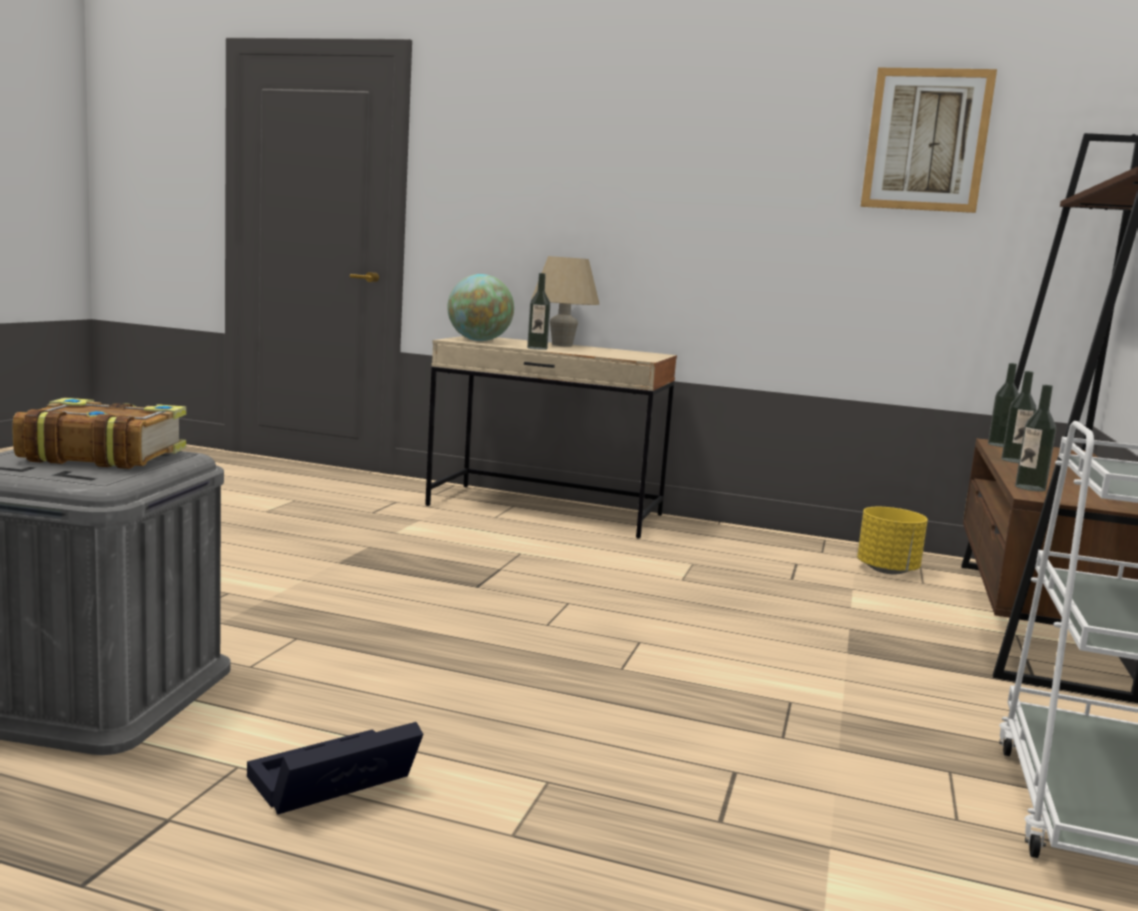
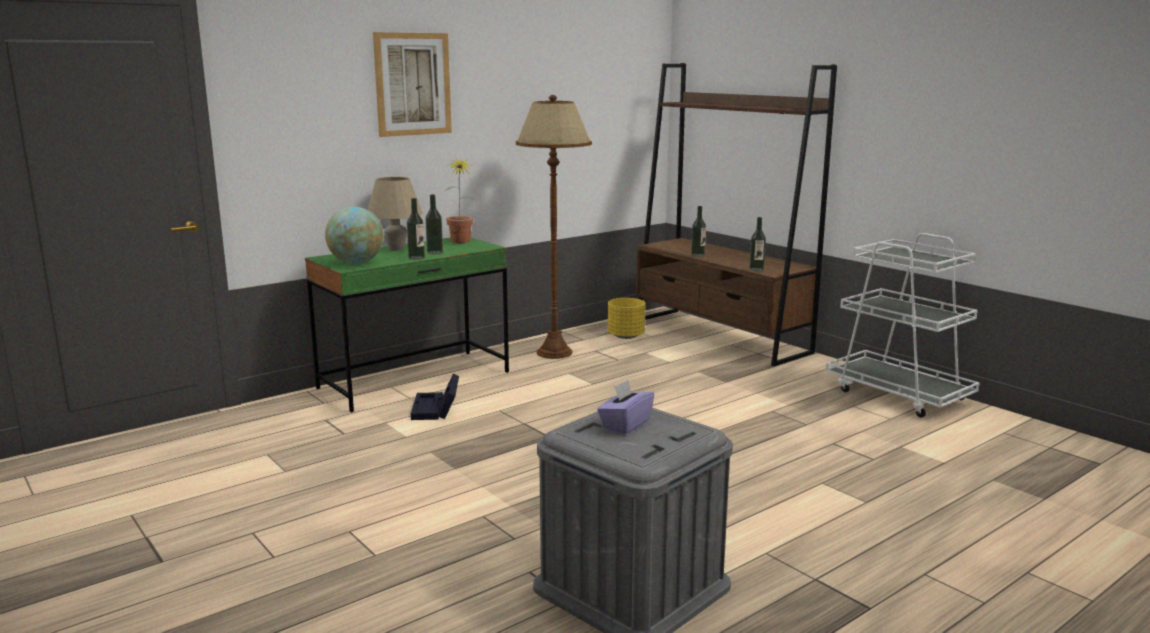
camera: 55 degrees left, 5 degrees up
book [12,398,186,469] -> purple tissue box [597,380,654,434]
black storage box [247,722,423,815] -> black storage box moved to [411,374,459,420]
beige desk [425,336,677,539] -> green desk [305,238,509,412]
picture [861,68,997,213] -> picture moved to [373,32,452,137]
bottle [988,363,1019,447] -> bottle moved to [425,194,443,254]
none -> potted plant [444,158,476,243]
none -> brown floor lamp [516,95,592,359]

